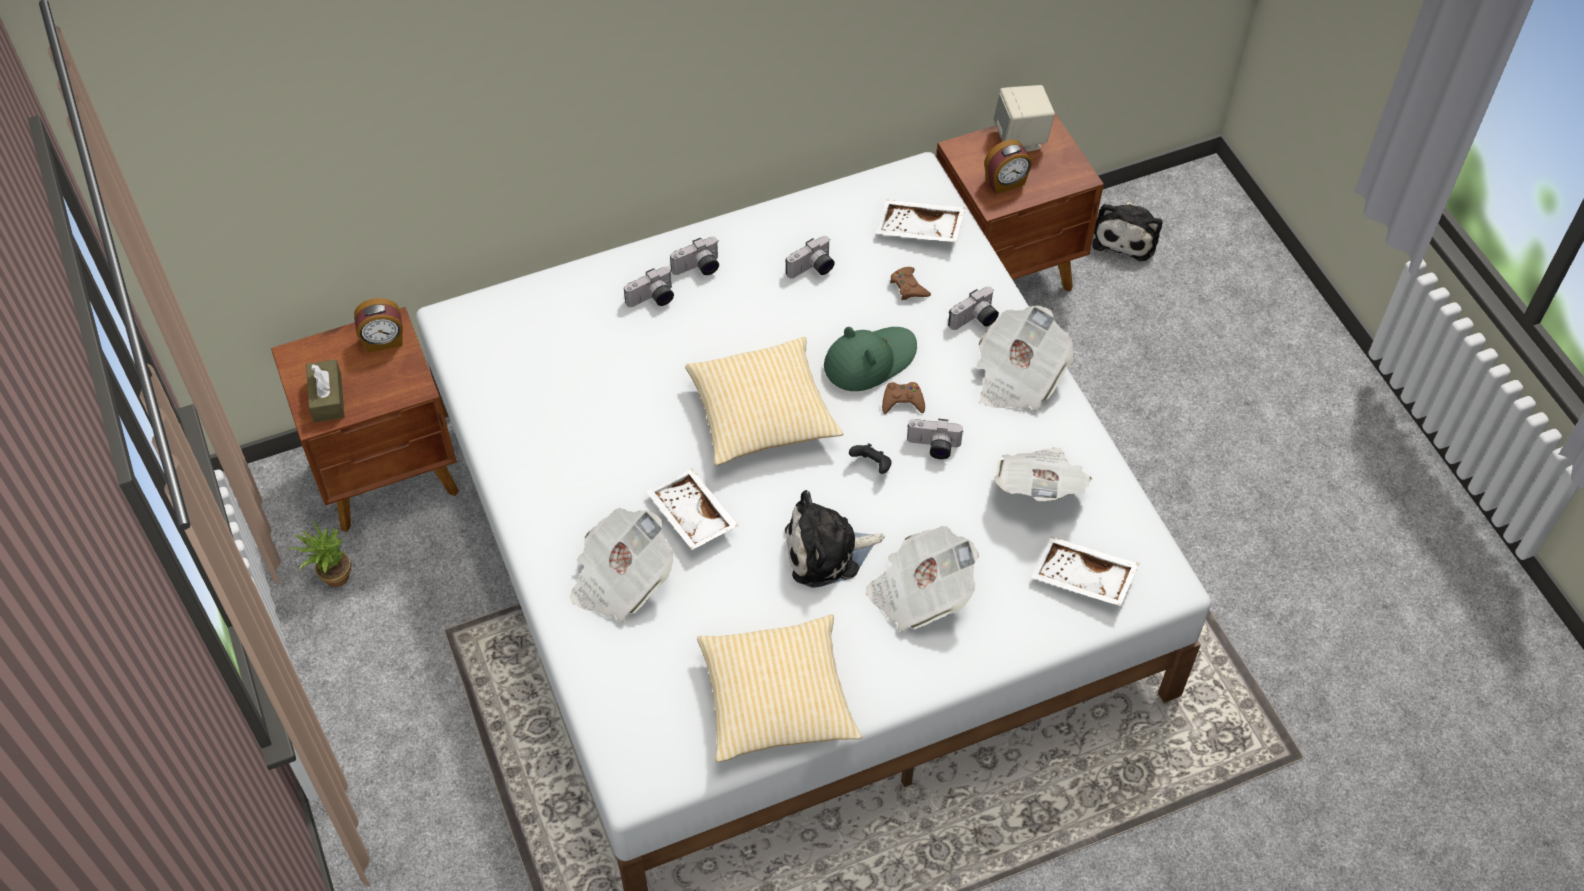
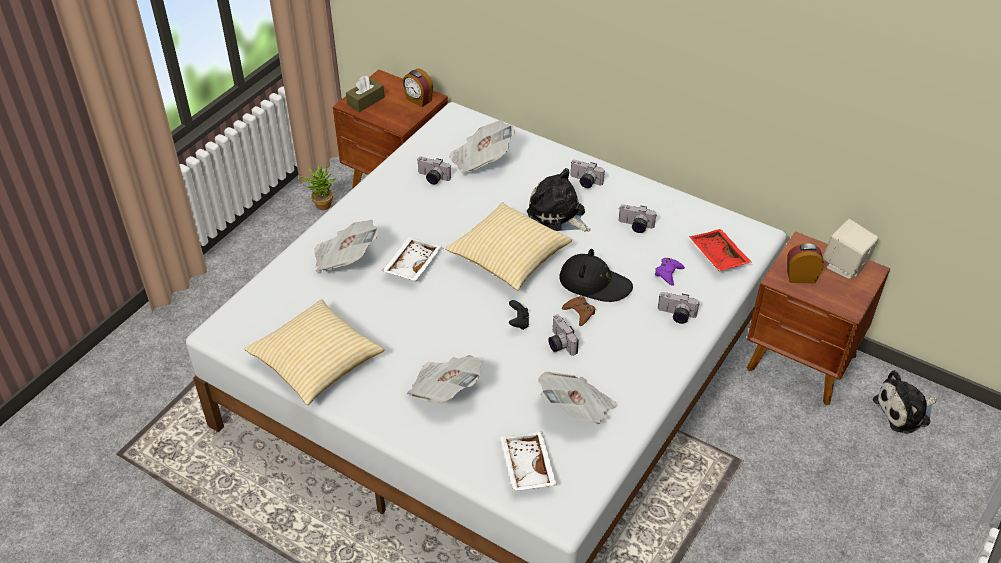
camera: 55 degrees right, 10 degrees down
camera [624,266,674,307] -> camera moved to [417,157,451,184]
plush toy [785,490,885,587] -> plush toy moved to [527,168,591,232]
green hat [824,327,917,391] -> black hat [559,249,633,302]
white tray [876,200,966,242] -> red tray [689,229,752,271]
brown game controller [890,267,931,300] -> purple game controller [655,258,685,286]
newspaper [977,305,1074,410] -> newspaper moved to [449,120,515,174]
alarm clock [984,139,1032,194] -> alarm clock turned 150 degrees clockwise [787,243,824,283]

